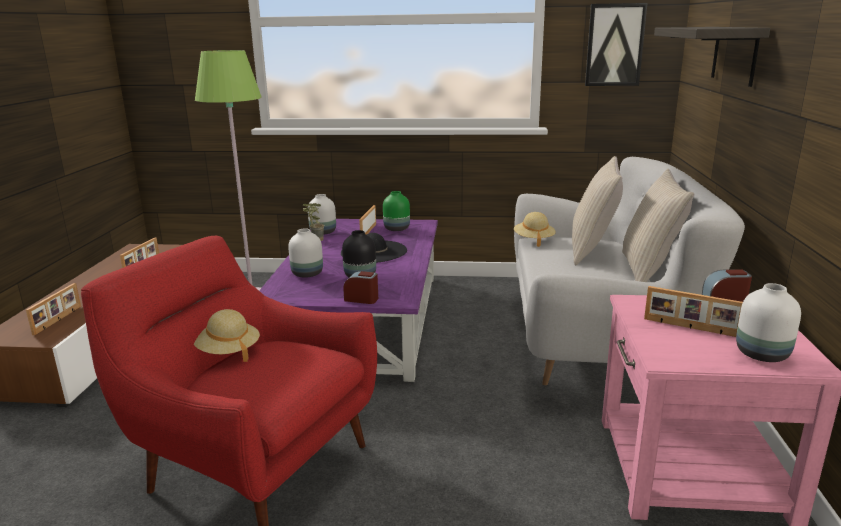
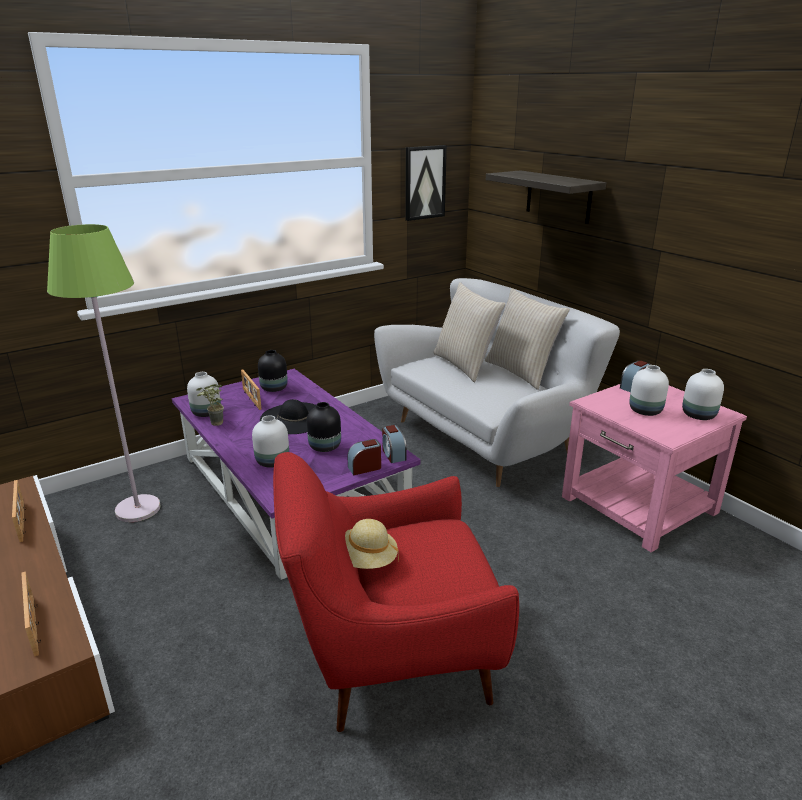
camera: 40 degrees left, 5 degrees up
green vase [383,191,410,231] -> black vase [258,350,288,392]
beige hat [514,212,556,247] -> none
picture frame [644,286,743,337] -> white vase [629,365,669,416]
none -> alarm clock [382,425,407,463]

